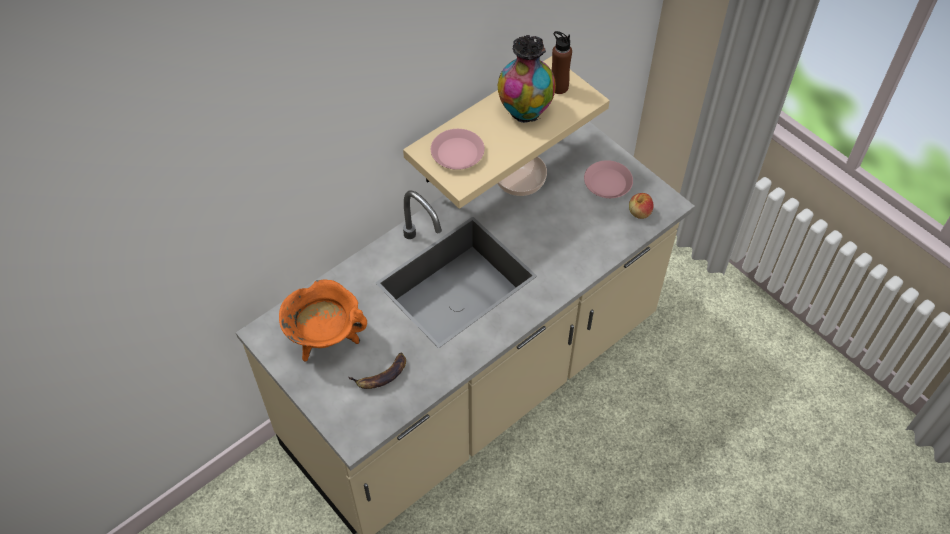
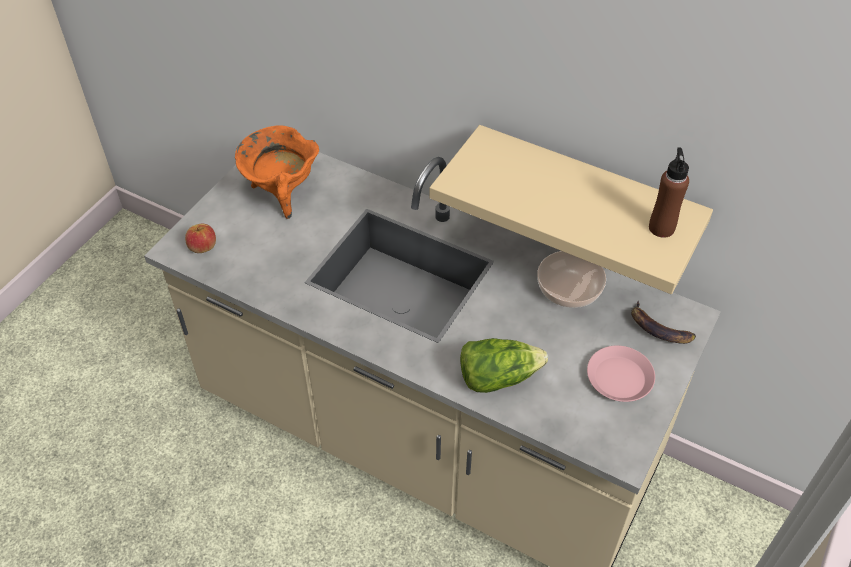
camera: 70 degrees right, 5 degrees down
banana [348,353,406,389] -> banana moved to [631,301,696,344]
pink plate [431,129,485,170] -> none
vase [498,35,556,123] -> none
apple [629,193,654,219] -> apple moved to [185,224,216,253]
none -> lettuce [460,338,548,393]

